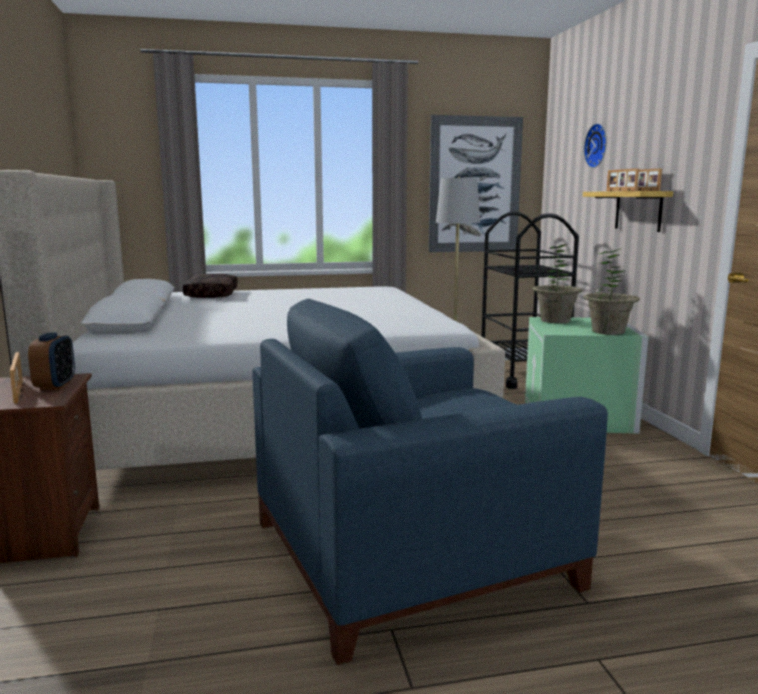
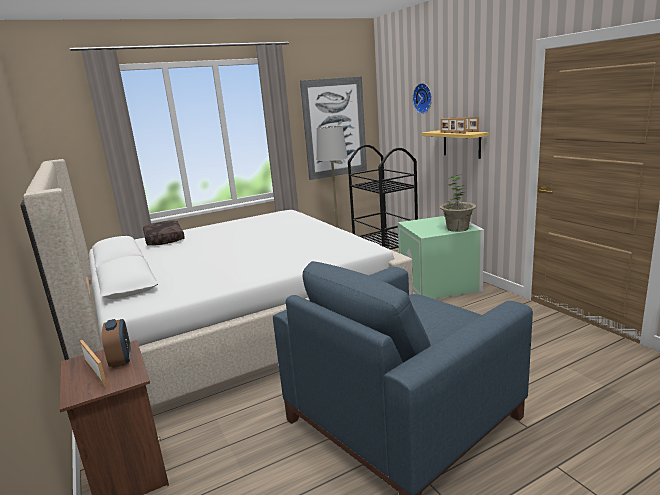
camera: 15 degrees left, 5 degrees up
potted plant [532,244,583,323] -> none

